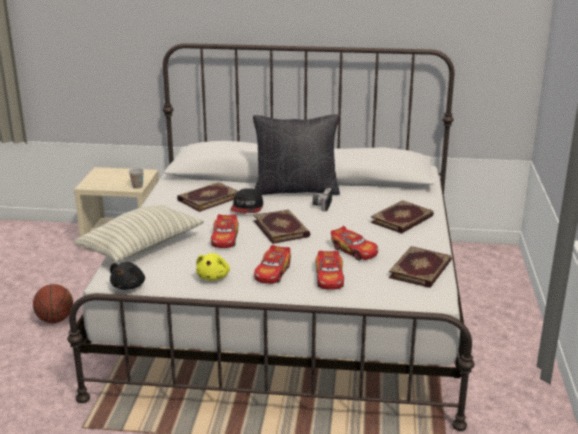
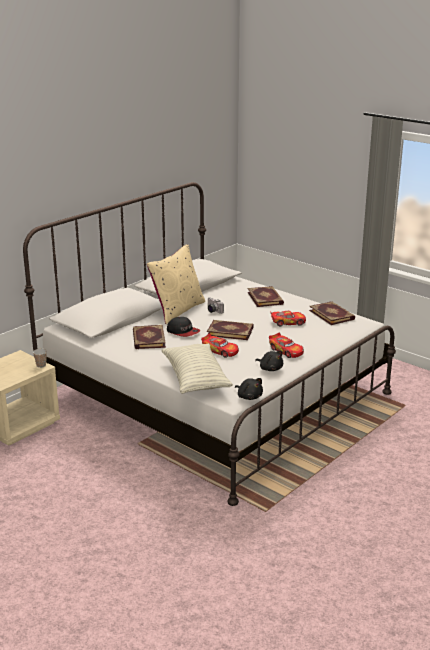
camera: 55 degrees left, 0 degrees up
basketball [33,284,73,323] -> none
yellow plush toy [196,253,230,281] -> black plush toy [255,350,283,371]
black pillow [253,114,340,195] -> beige pillow [147,244,205,324]
toy car [315,250,344,290] -> none

